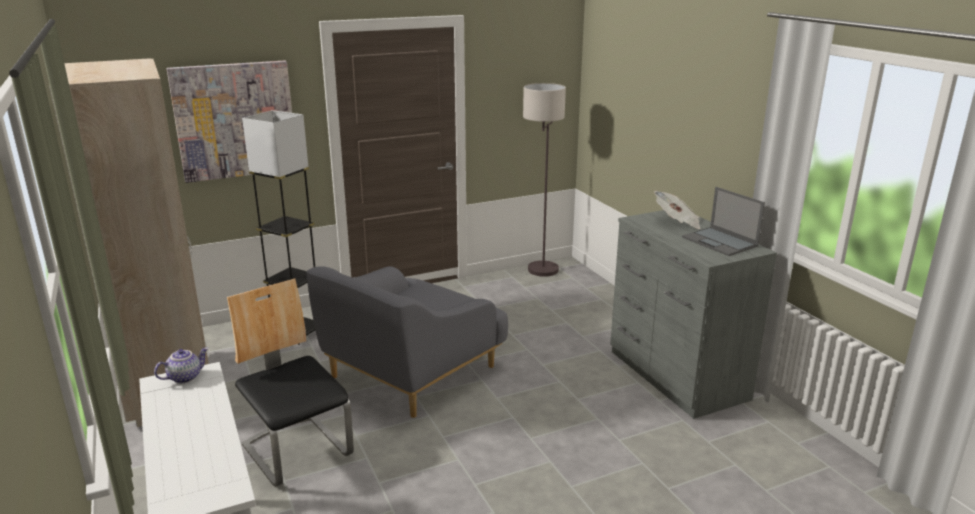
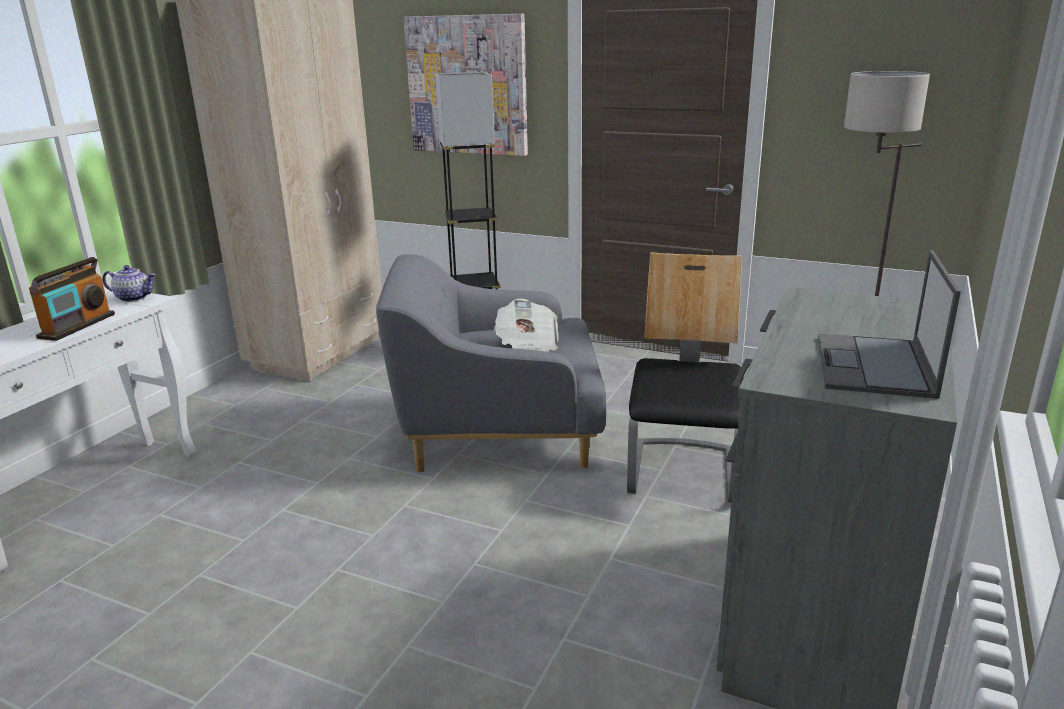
camera: 50 degrees right, 0 degrees up
chair [227,278,354,487] -> chair moved to [627,252,744,503]
newspaper [654,191,700,229] -> newspaper moved to [494,299,559,352]
none -> radio [29,257,115,341]

